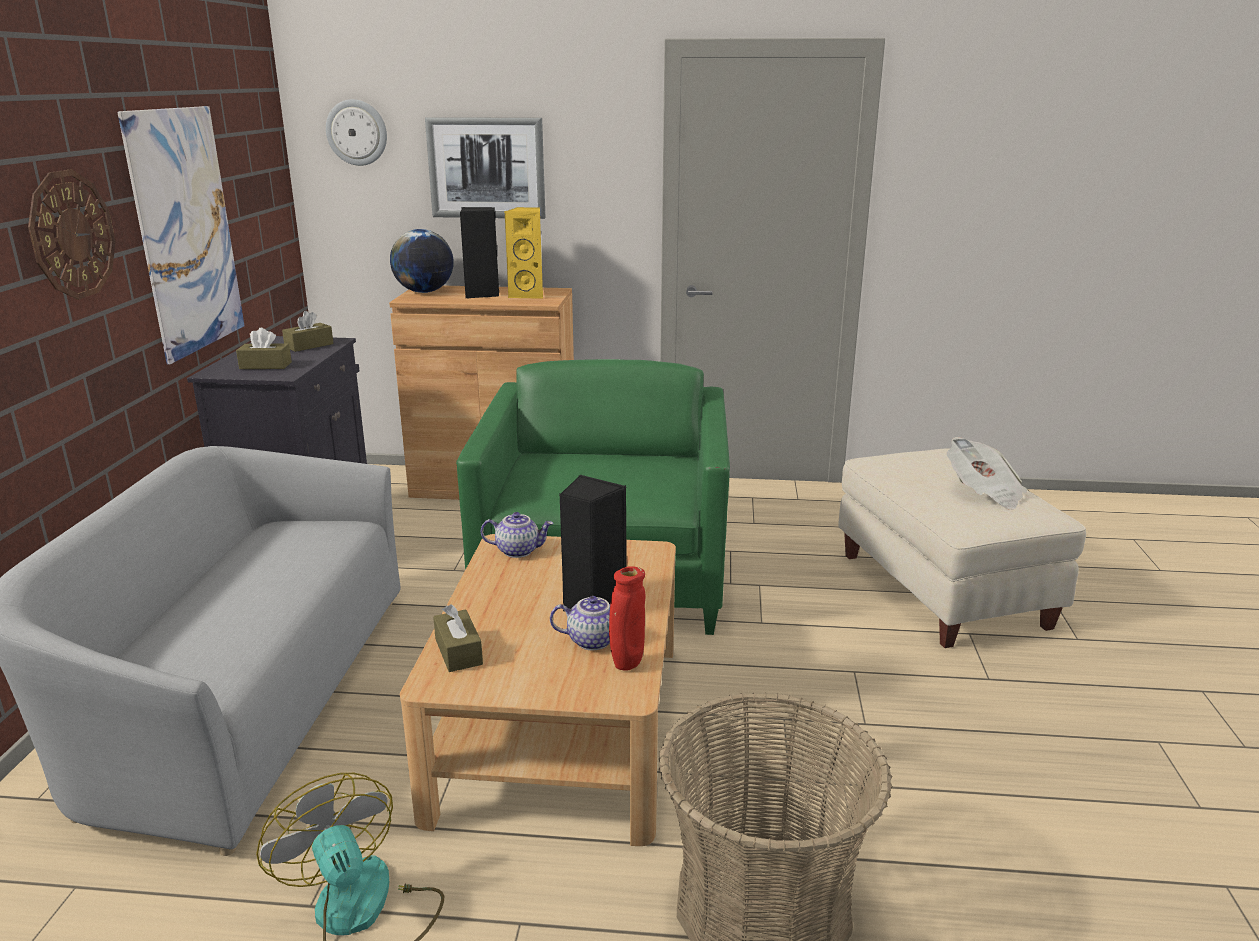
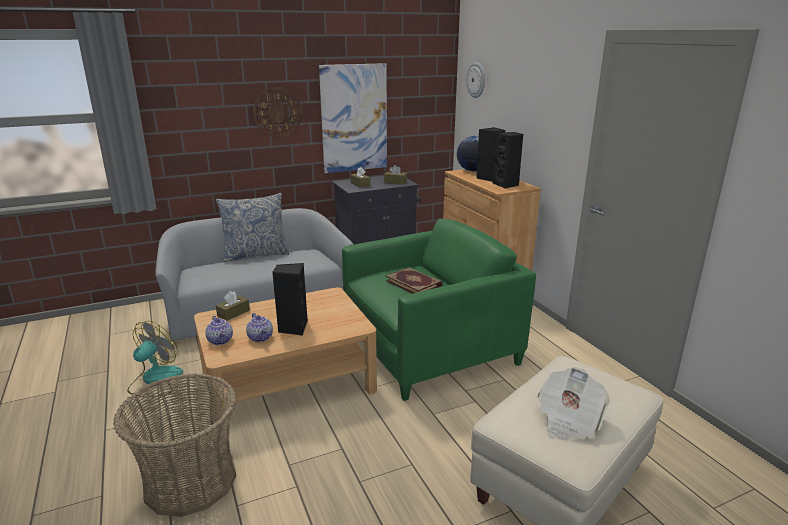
camera: 60 degrees right, 0 degrees up
picture [425,117,545,219] -> none
teapot [481,512,553,558] -> teapot moved to [205,316,233,345]
yellow speaker [504,207,543,299] -> black speaker [493,132,523,189]
red vase [609,566,645,671] -> none
none -> pillow [216,193,289,262]
none -> book [386,267,443,294]

